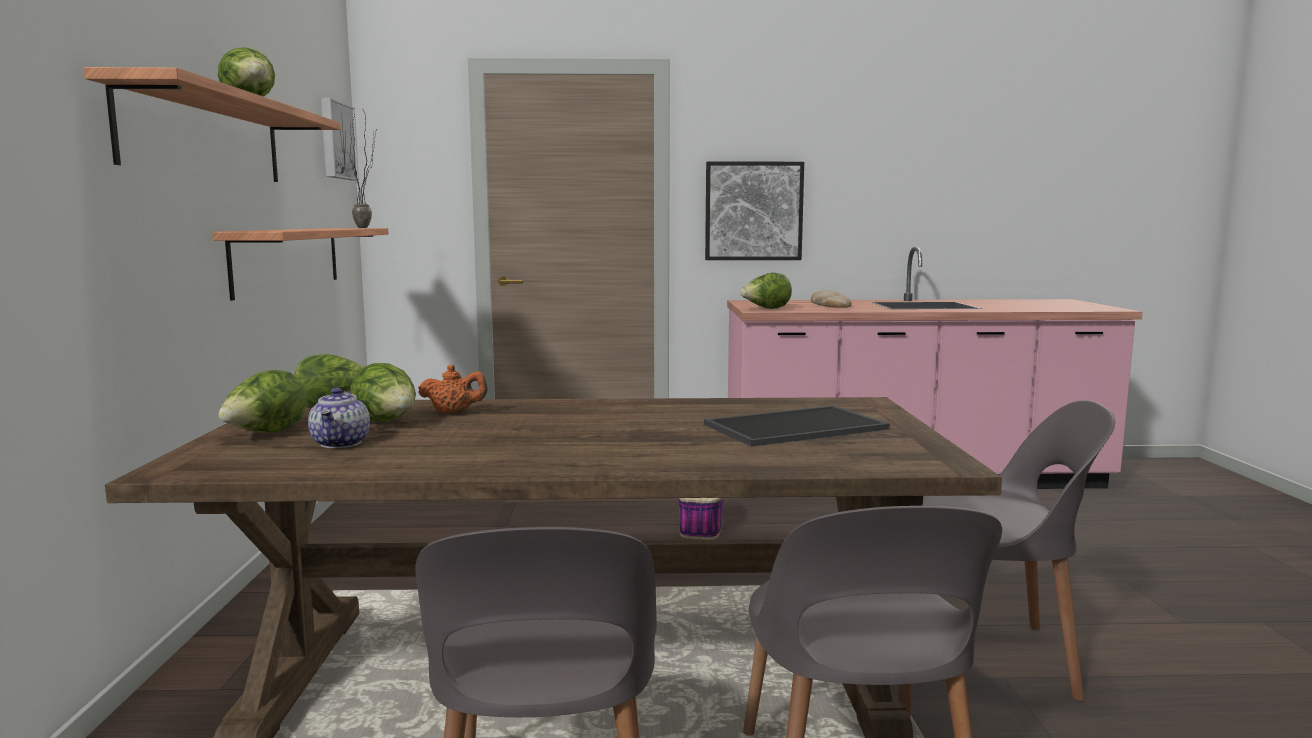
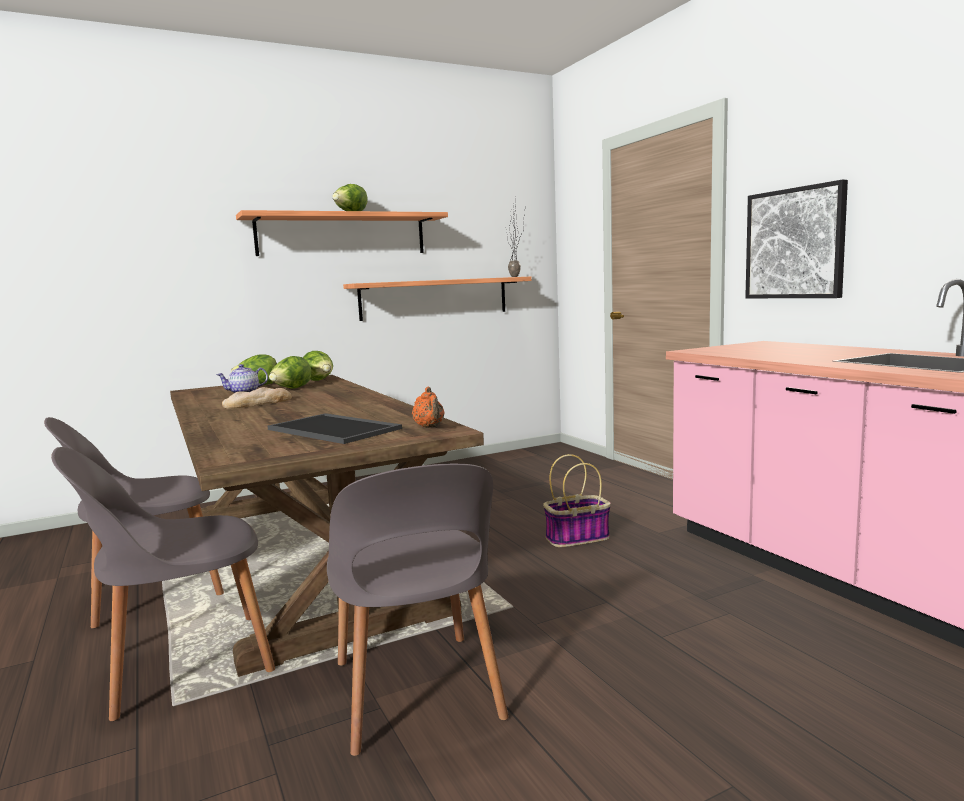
camera: 65 degrees right, 0 degrees up
picture [321,98,359,180] -> none
orange teapot [418,365,488,414] -> orange teapot moved to [412,387,444,428]
lettuce [740,273,792,309] -> none
bread [811,290,852,308] -> bread moved to [222,387,292,409]

